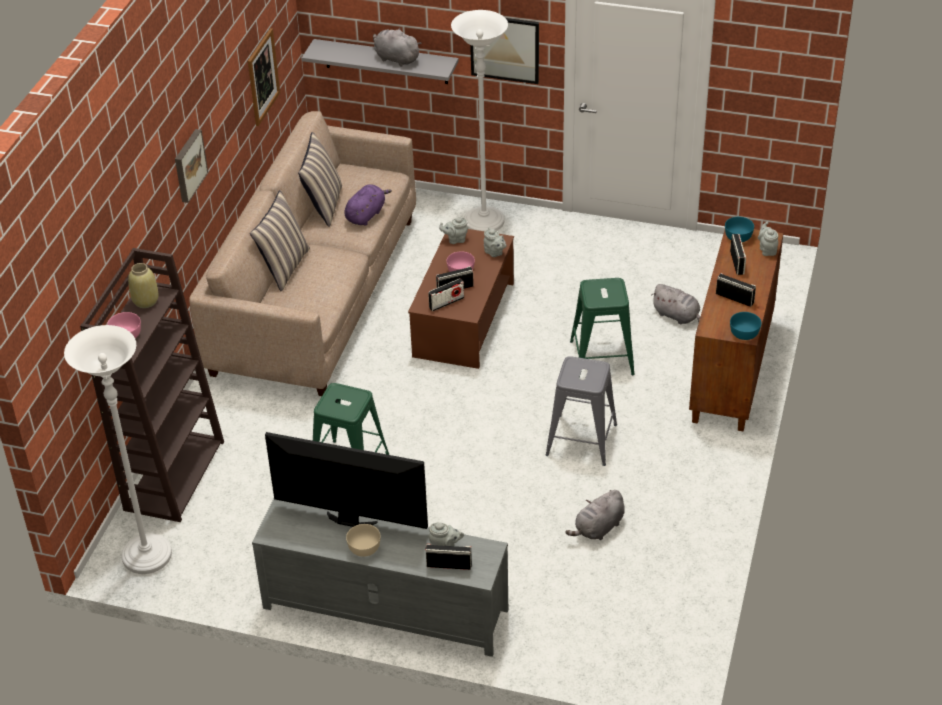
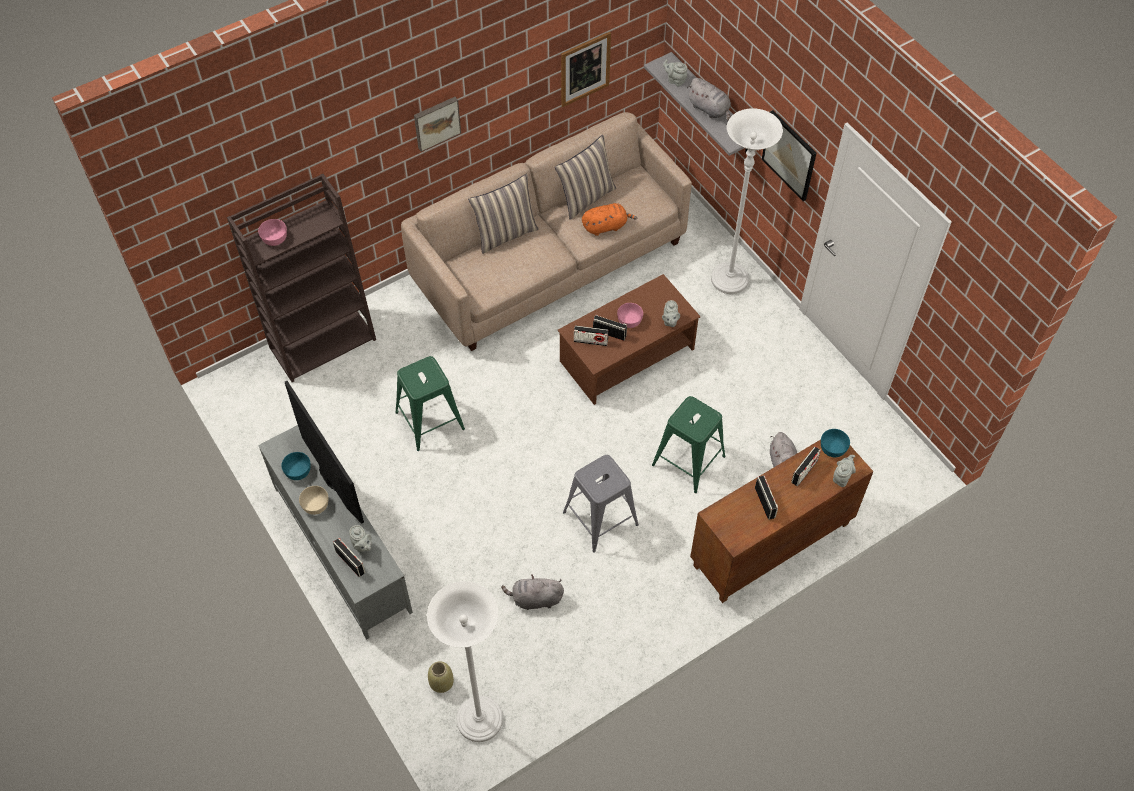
camera: 40 degrees right, 15 degrees up
white floor lamp [64,325,172,574] -> white floor lamp moved to [427,581,503,742]
beige vase [128,263,159,308] -> beige vase moved to [428,661,454,693]
purple plush toy [344,184,392,225] -> orange plush toy [582,203,638,236]
grey plush toy [373,28,422,67] -> grey plush toy turned 150 degrees clockwise [687,78,731,120]
grey teapot [439,217,468,244] -> grey teapot moved to [663,59,687,86]
turquoise bowl [730,312,761,340] -> turquoise bowl moved to [281,452,311,480]

